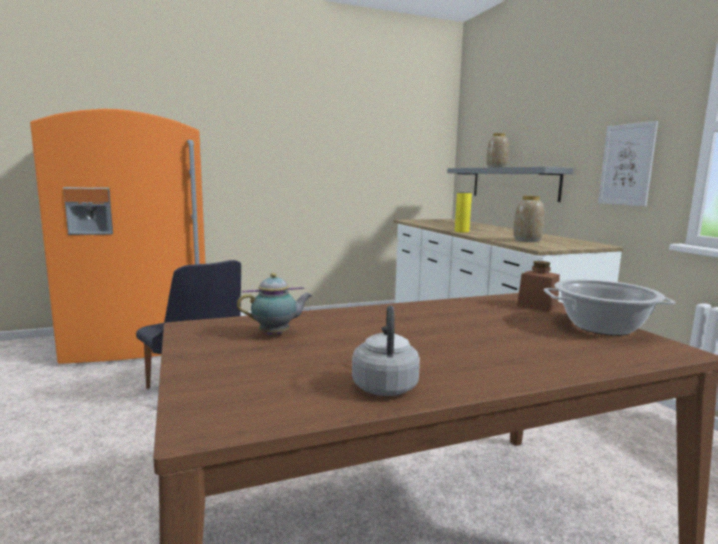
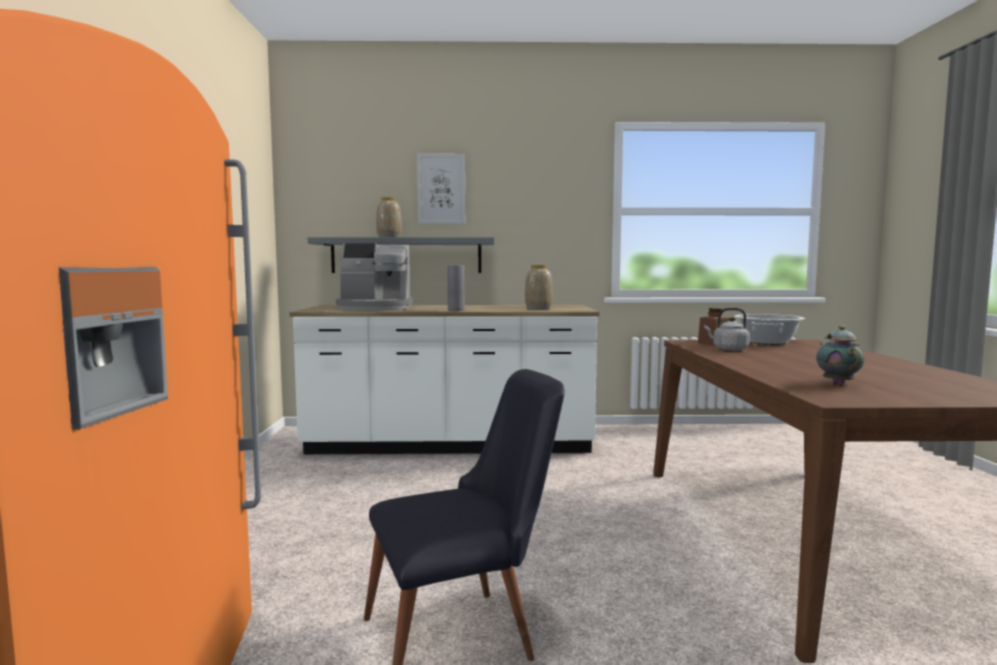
camera: 70 degrees left, 5 degrees down
grey kettle [352,305,420,396] -> grey kettle moved to [704,308,750,351]
yellow vase [455,192,472,233] -> grey vase [447,265,465,311]
picture [598,121,658,206] -> picture moved to [417,154,465,224]
none -> coffee machine [336,243,413,311]

